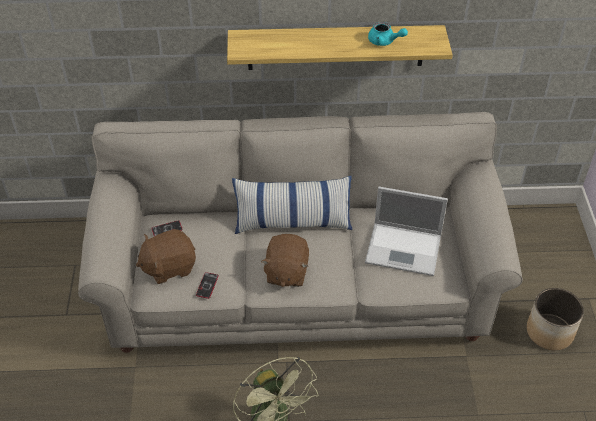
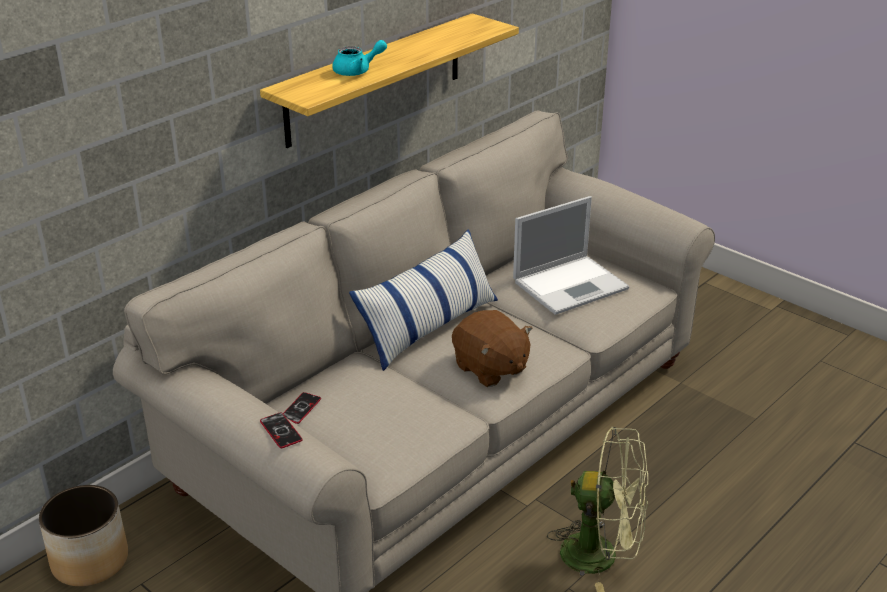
camera: 45 degrees left, 15 degrees down
brown plush toy [136,229,196,284] -> none
phone [196,272,219,299] -> phone moved to [260,412,303,448]
turquoise teapot [368,22,408,46] -> turquoise teapot moved to [332,40,387,76]
planter [527,288,584,350] -> planter moved to [39,485,128,586]

